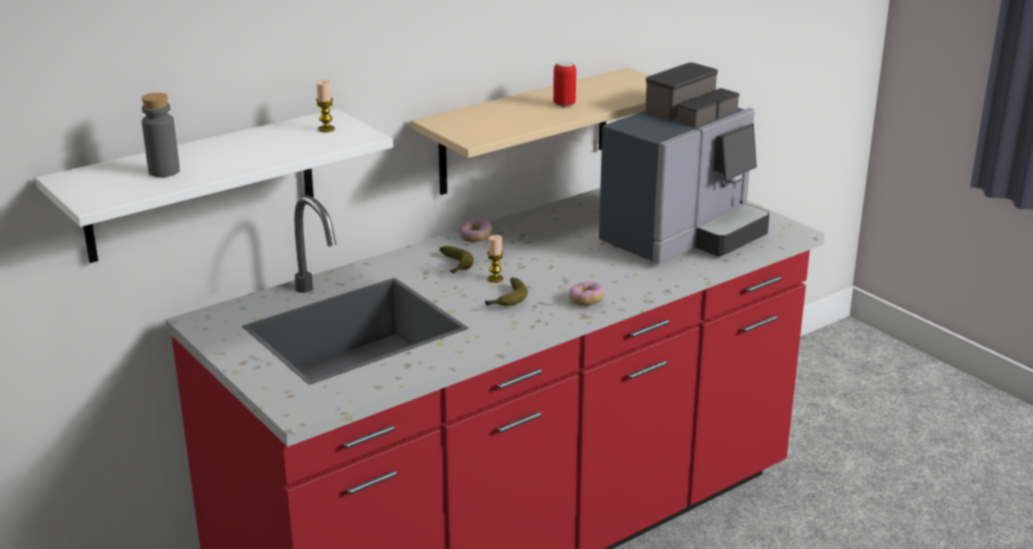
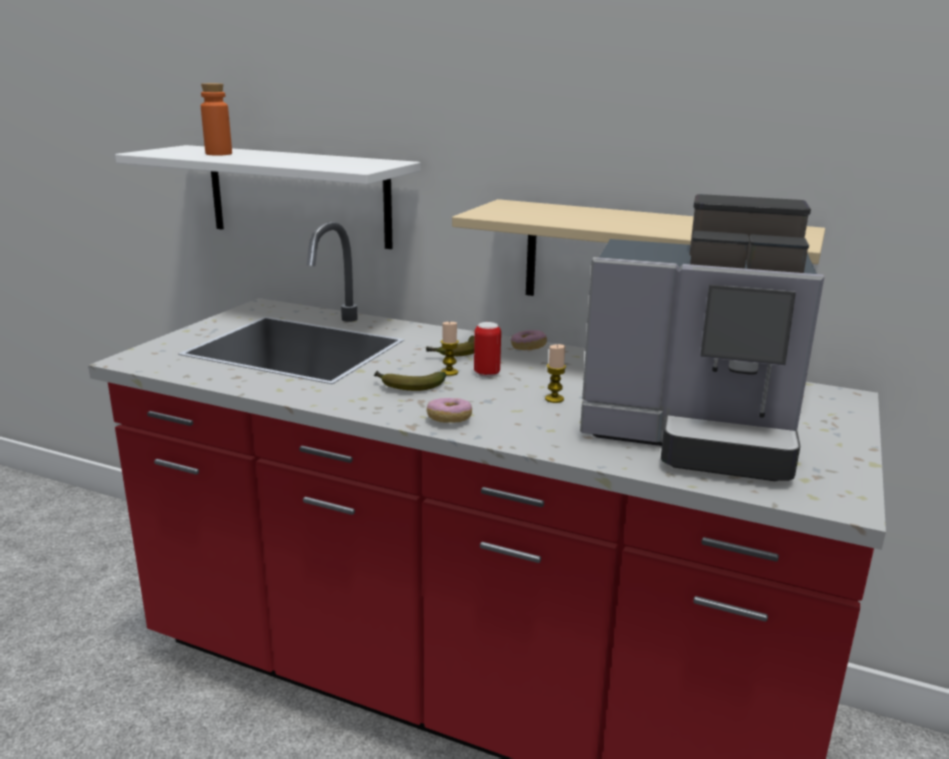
camera: 60 degrees right, 5 degrees down
grey bottle [142,93,180,177] -> orange bottle [201,83,232,156]
candle [316,80,335,132] -> candle moved to [545,344,566,403]
can [553,61,576,107] -> can moved to [474,322,501,377]

